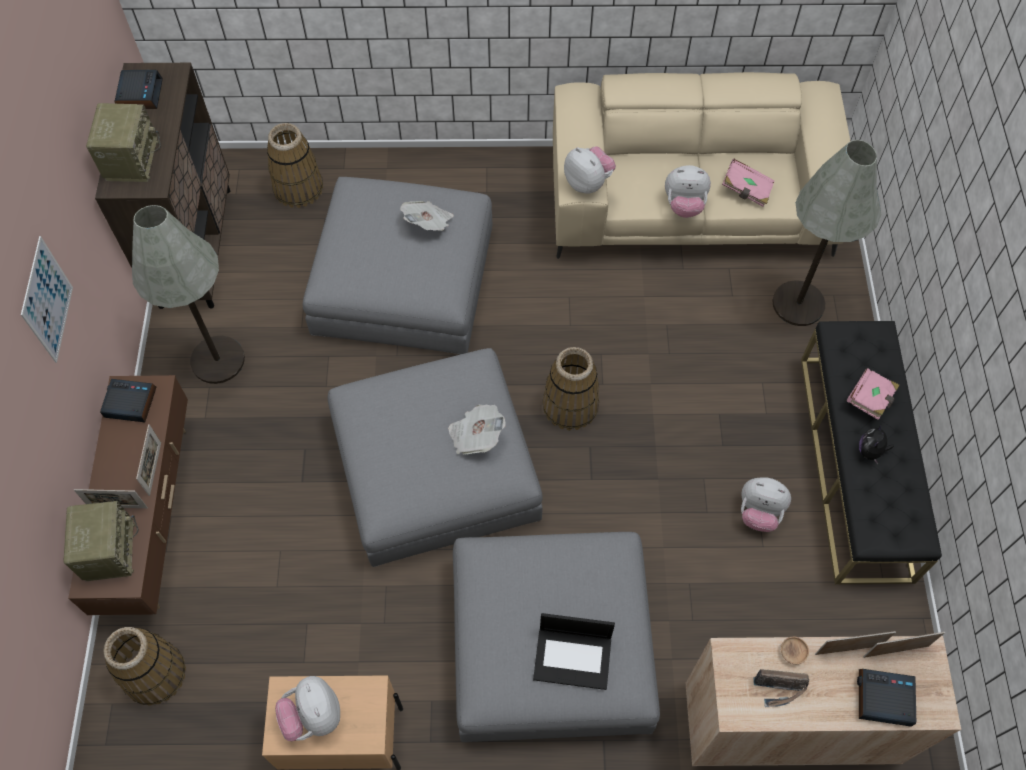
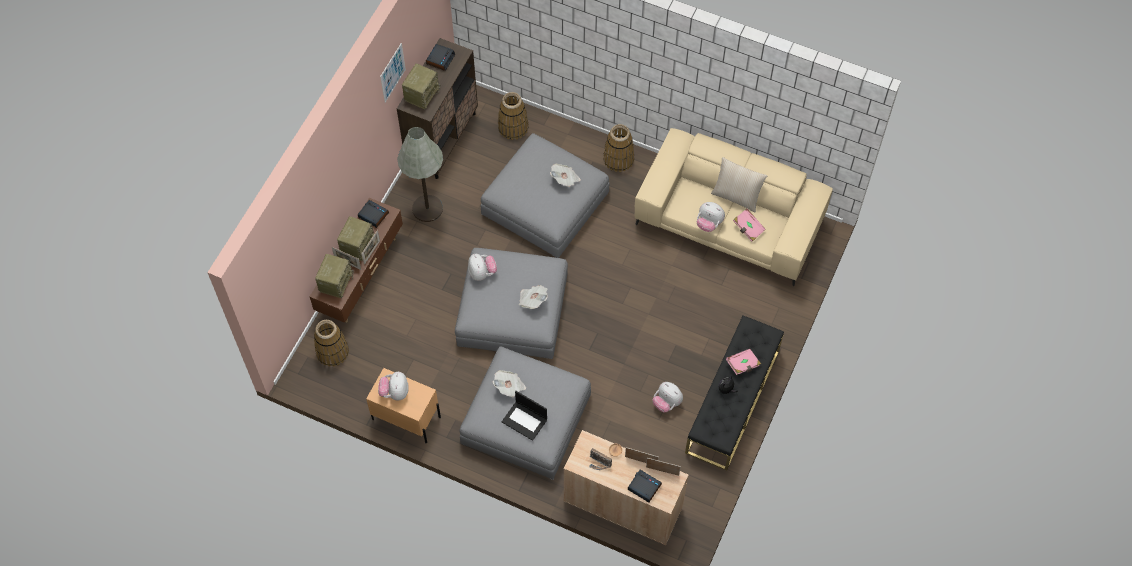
camera: 25 degrees right, 0 degrees up
picture [21,236,73,363] -> picture moved to [380,43,406,103]
basket [542,347,599,431] -> basket moved to [603,124,634,172]
plush toy [564,146,616,194] -> plush toy moved to [468,254,497,281]
grey floor lamp [772,140,882,326] -> none
none -> radio [337,216,374,261]
none -> newspaper [492,370,526,397]
none -> beige pillow [711,157,767,212]

